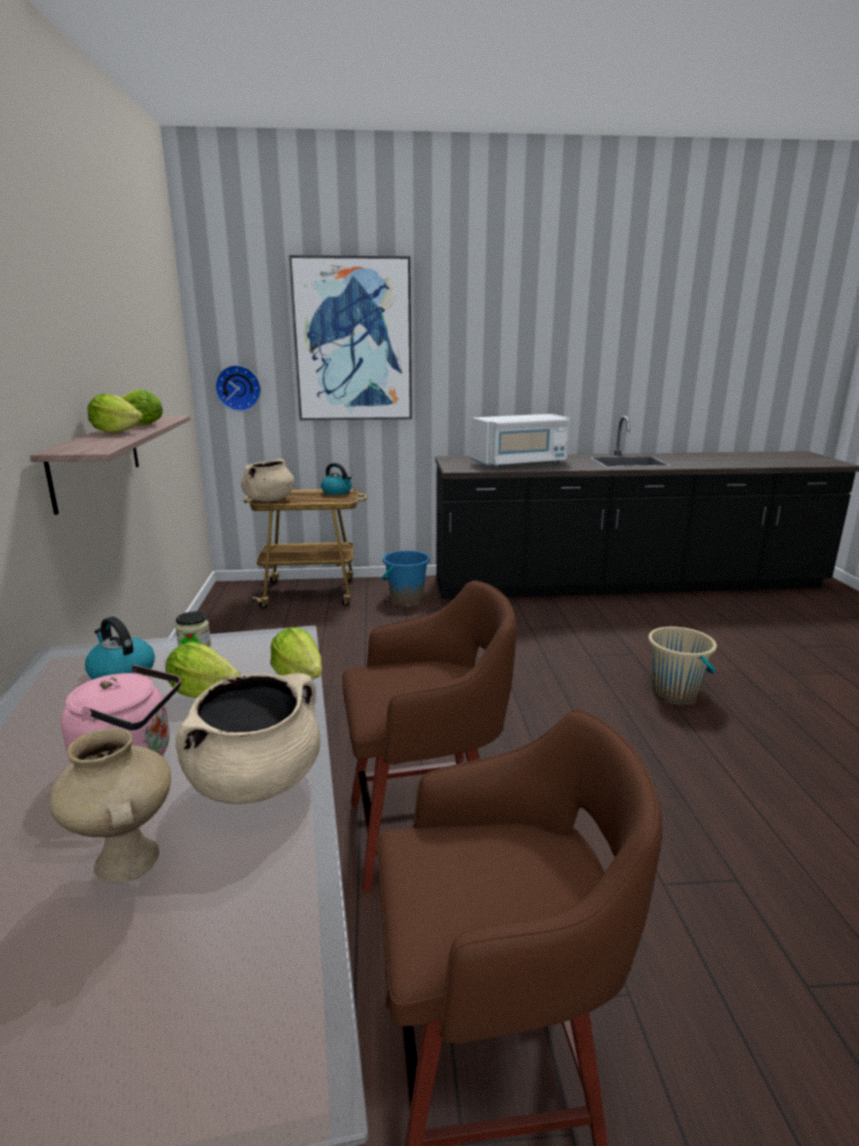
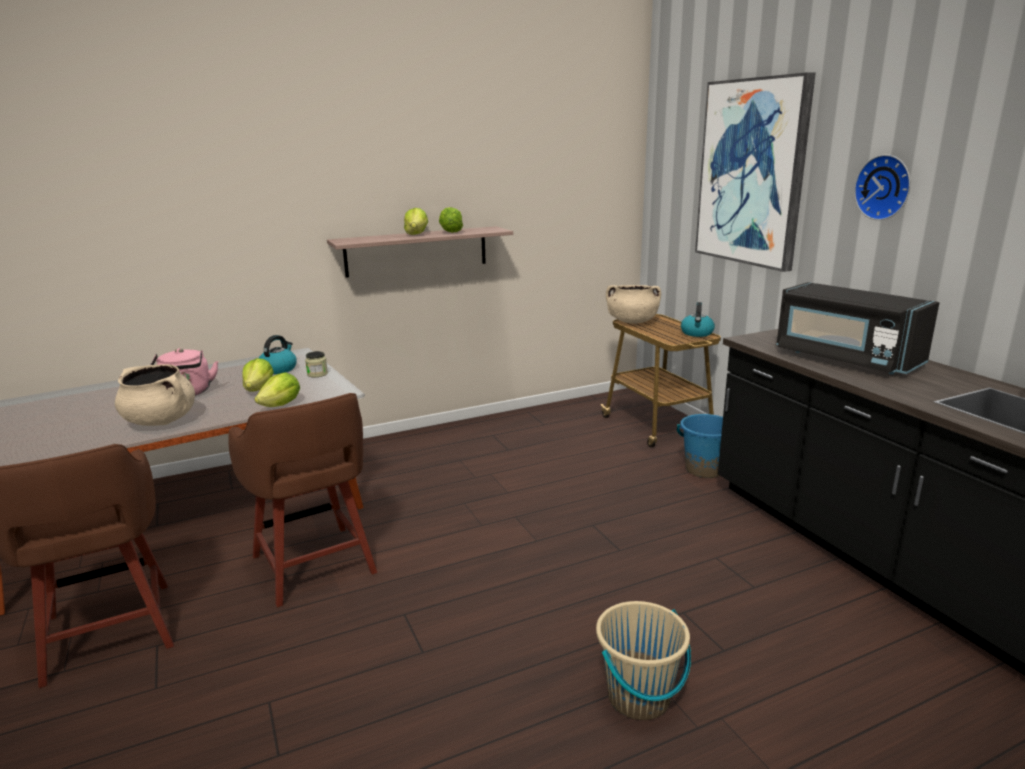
camera: 70 degrees right, 0 degrees up
beige vase [49,728,171,883] -> none
wall clock [215,365,261,411] -> wall clock moved to [854,155,911,220]
white microwave [471,414,570,468] -> black microwave [776,282,939,375]

